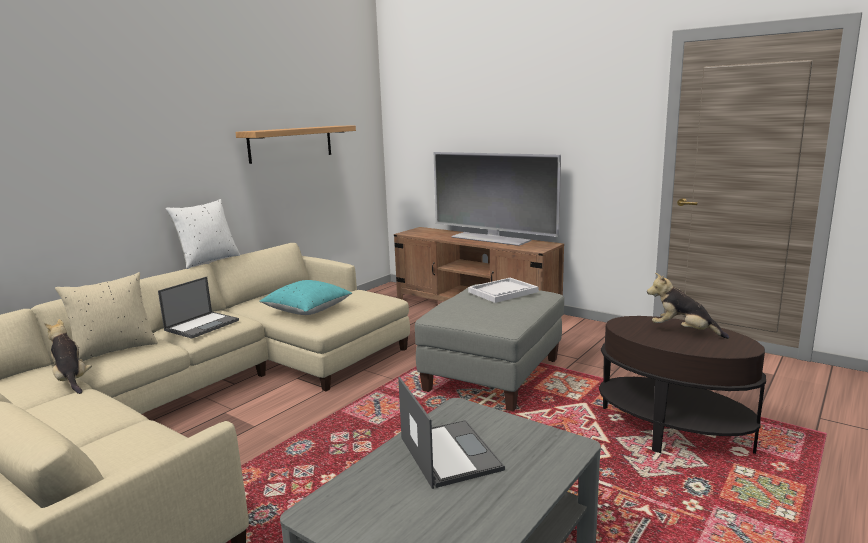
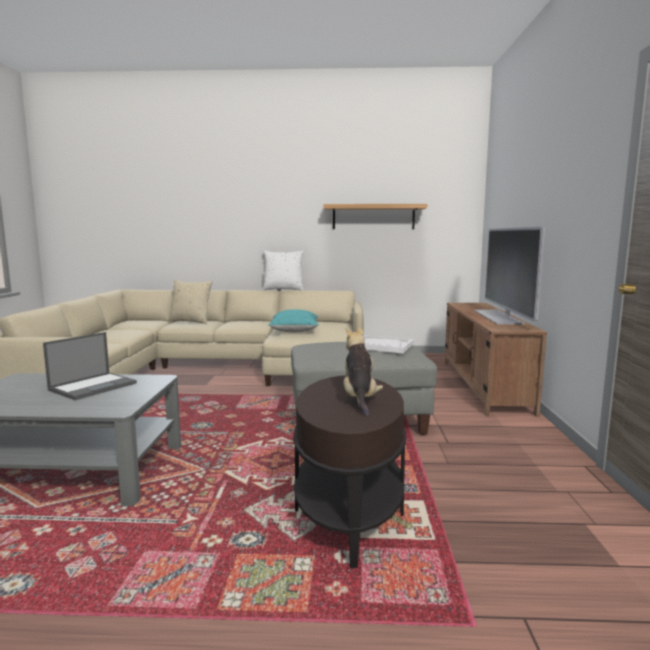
camera: 55 degrees right, 5 degrees down
plush toy [44,319,92,394] -> none
laptop [158,277,239,339] -> none

